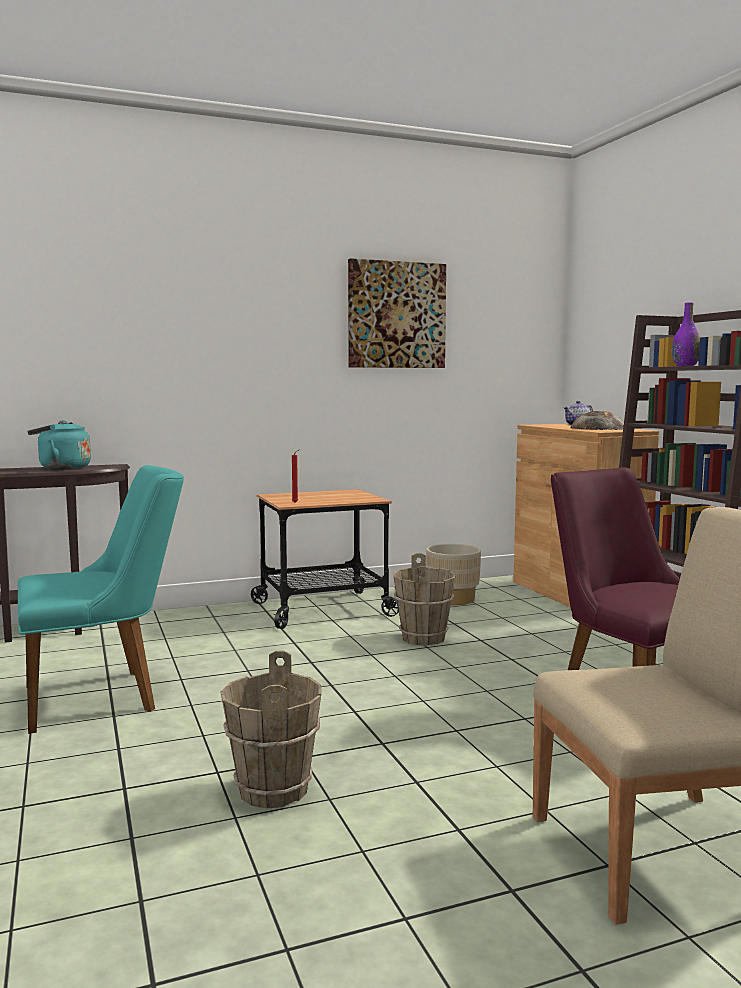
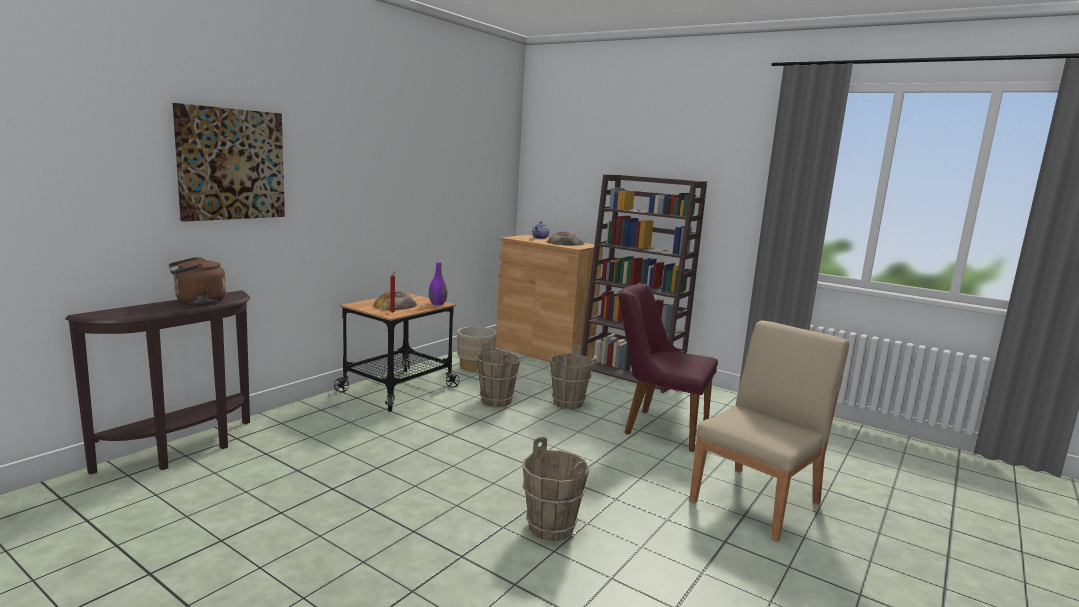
camera: 35 degrees left, 5 degrees up
turquoise chair [18,465,184,734] -> none
turquoise kettle [28,420,91,470] -> brown kettle [169,257,226,304]
picture [348,258,446,368] -> picture moved to [173,103,285,222]
purple vase [672,303,700,366] -> purple vase moved to [429,262,447,305]
none -> bread [373,291,417,310]
none -> brown bucket [550,344,593,409]

